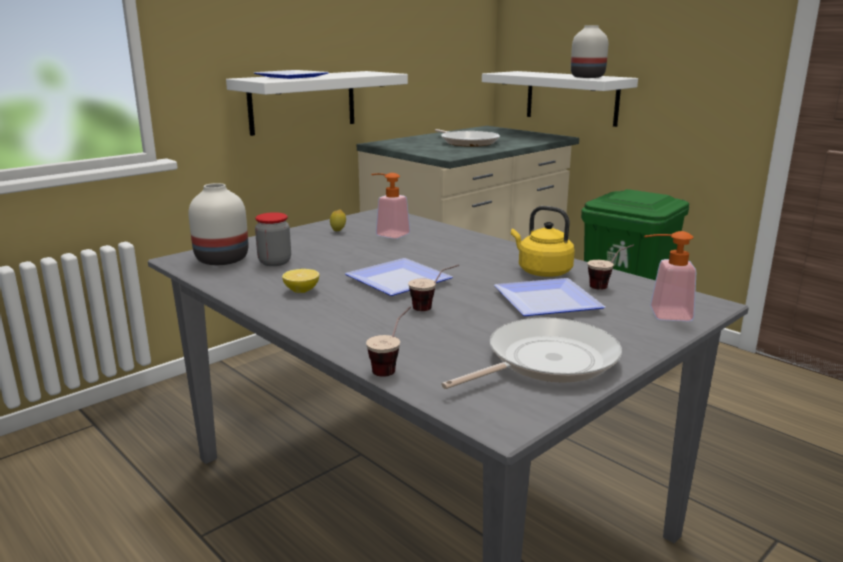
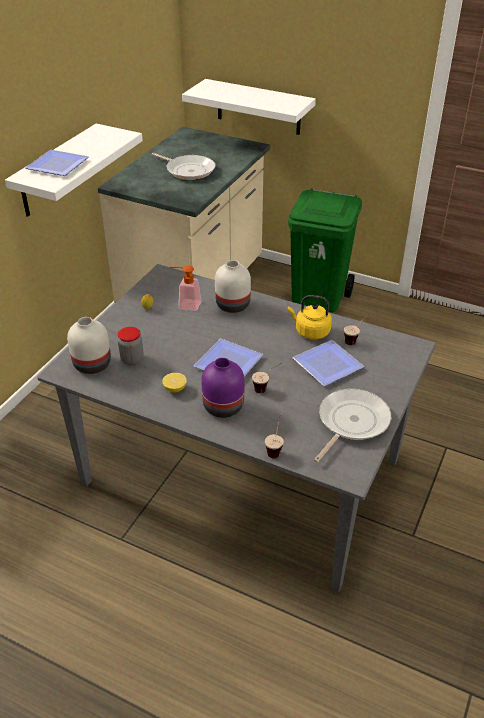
camera: 20 degrees left, 20 degrees up
white vase [571,25,608,78] -> white vase moved to [215,260,251,313]
soap dispenser [644,231,696,321] -> none
none -> purple vase [201,358,244,418]

